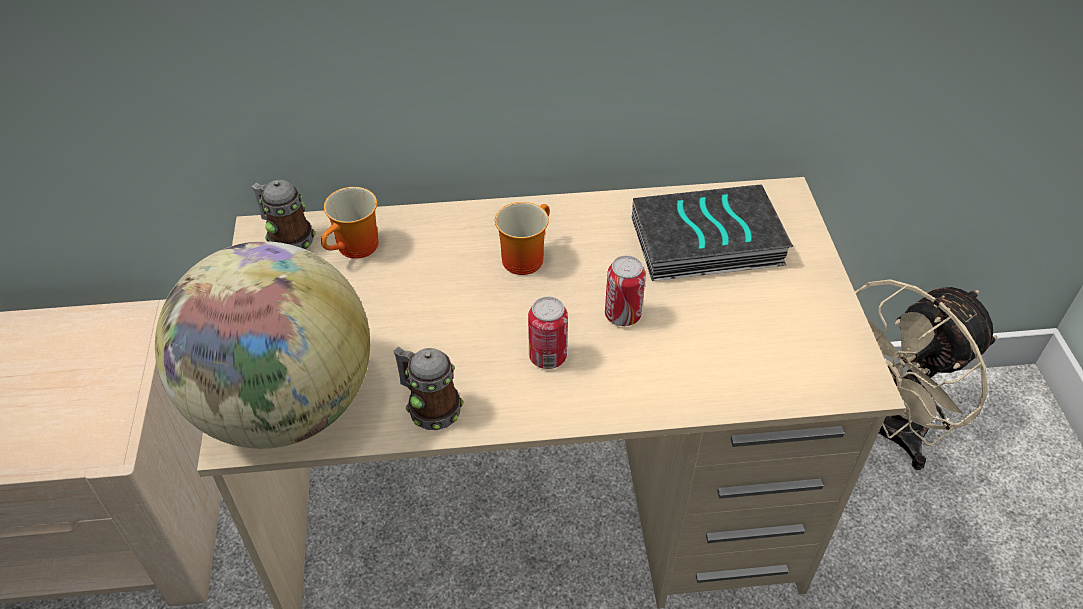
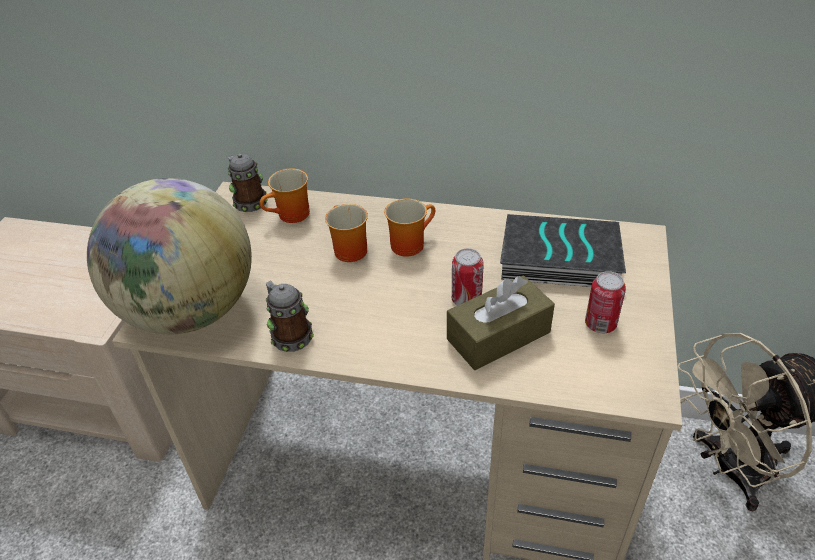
camera: 20 degrees right, 5 degrees down
can [528,296,568,369] -> can moved to [585,271,626,333]
none -> mug [325,204,368,262]
none -> brown tissue box [447,275,555,370]

